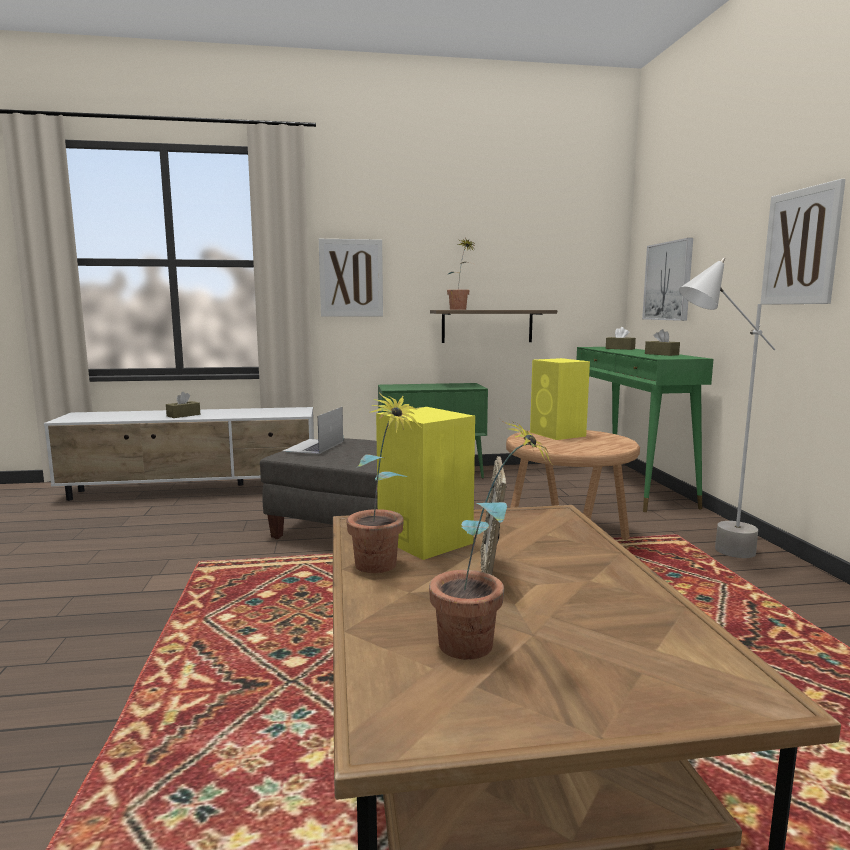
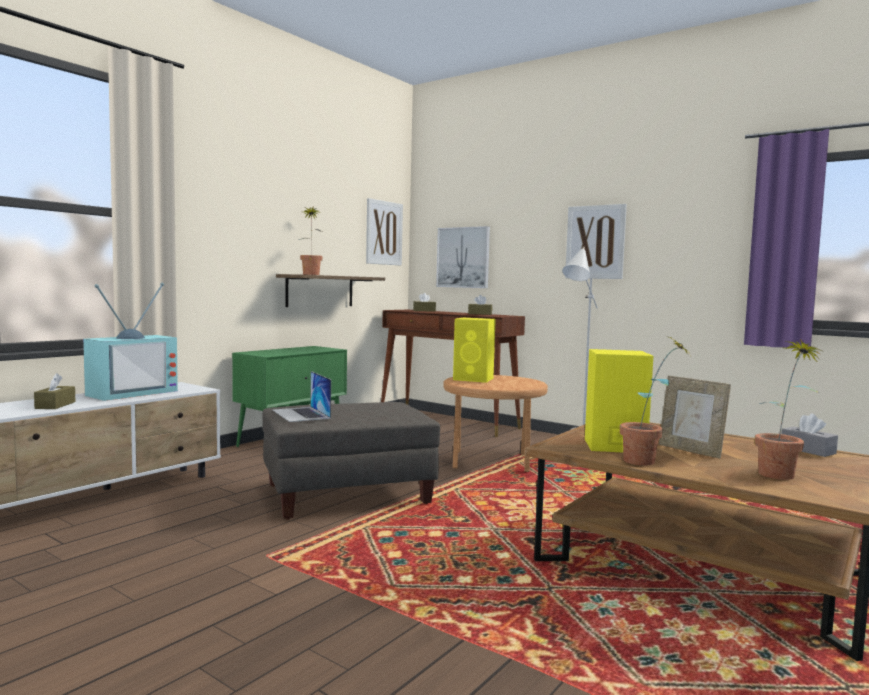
camera: 45 degrees left, 5 degrees down
picture [319,239,383,317] -> picture moved to [366,198,403,265]
green console table [576,347,713,512] -> brown console table [381,310,525,437]
none -> television [83,283,178,401]
none -> grey tissue box [782,414,838,457]

